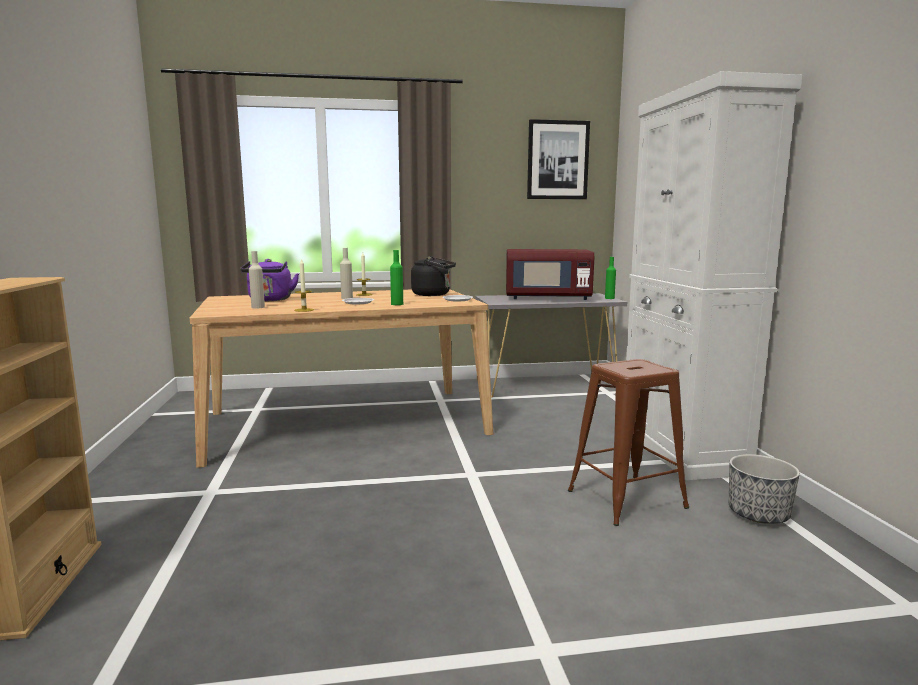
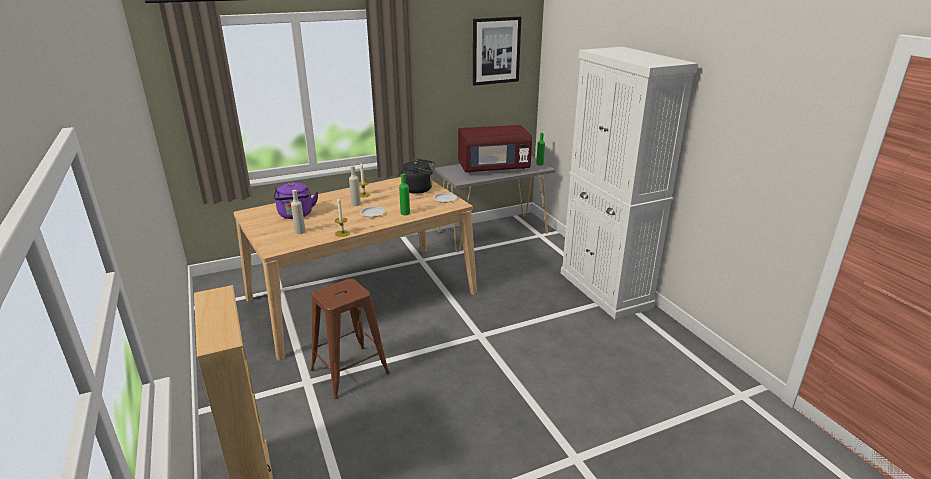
camera: 15 degrees left, 15 degrees up
brown stool [568,359,689,526] -> brown stool moved to [311,279,390,399]
planter [729,454,800,524] -> none

